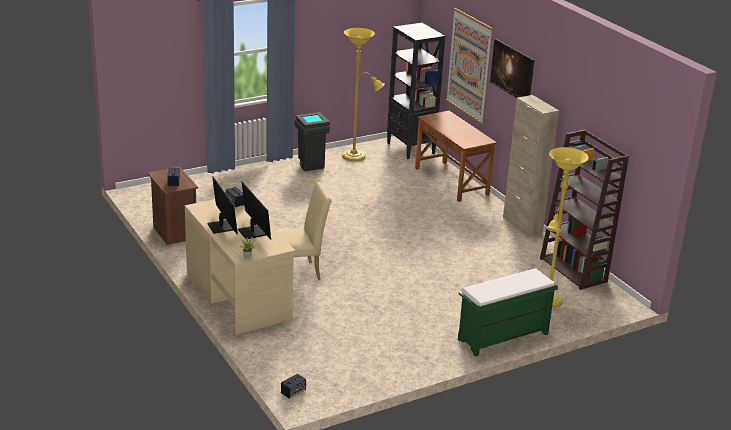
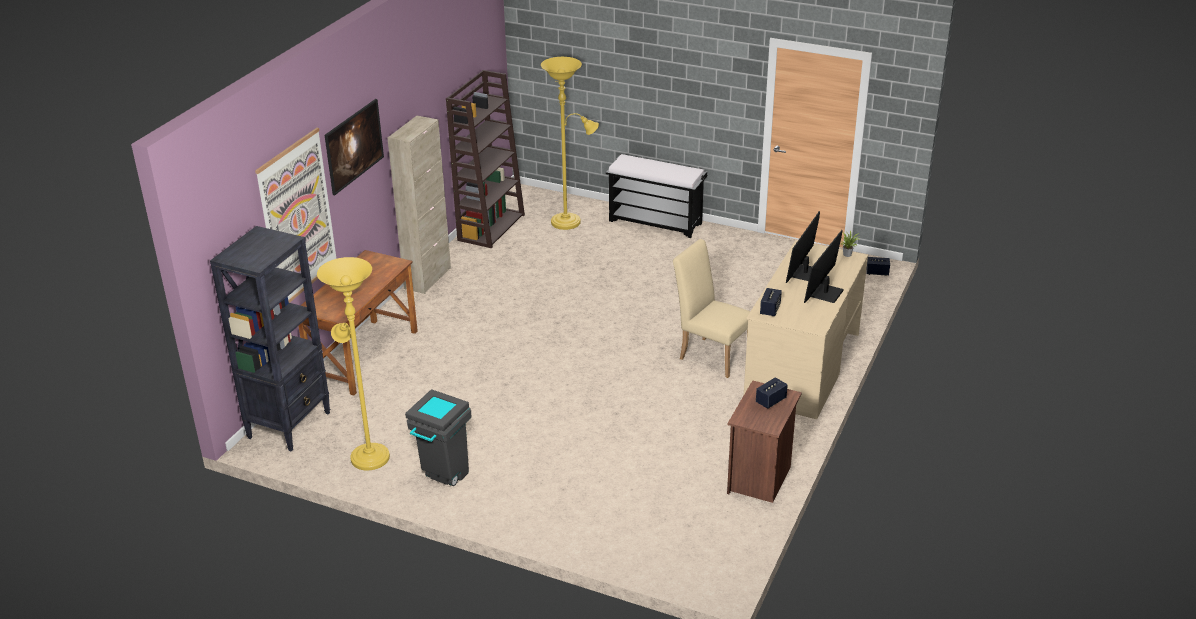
camera: 125 degrees left, 5 degrees up
green bench [458,268,558,357] -> black bench [606,154,708,238]

